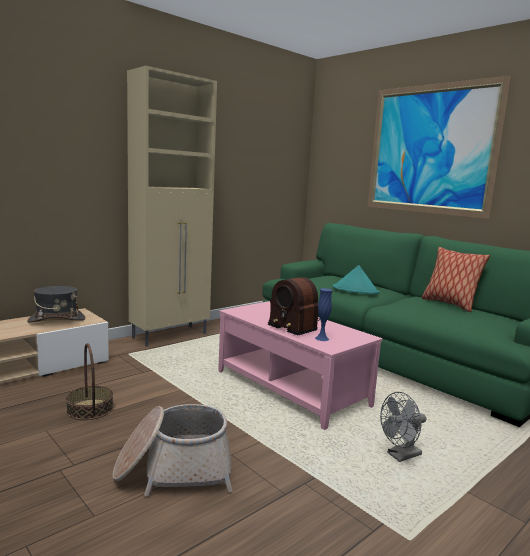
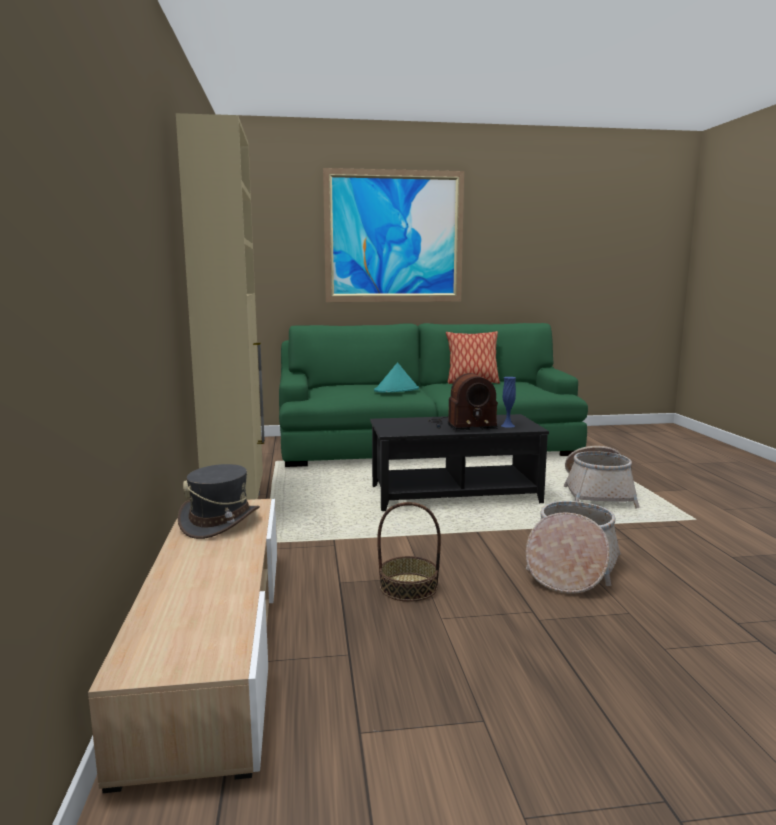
camera: 55 degrees left, 0 degrees up
pink coffee table [218,301,383,430] -> black coffee table [370,414,549,511]
grey fan [380,392,427,462] -> basket [564,446,640,509]

